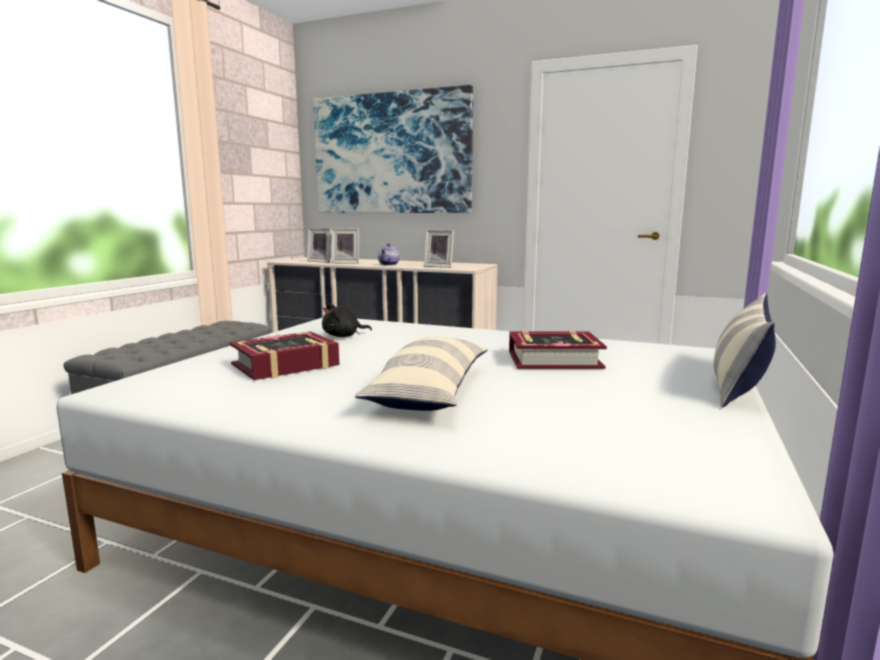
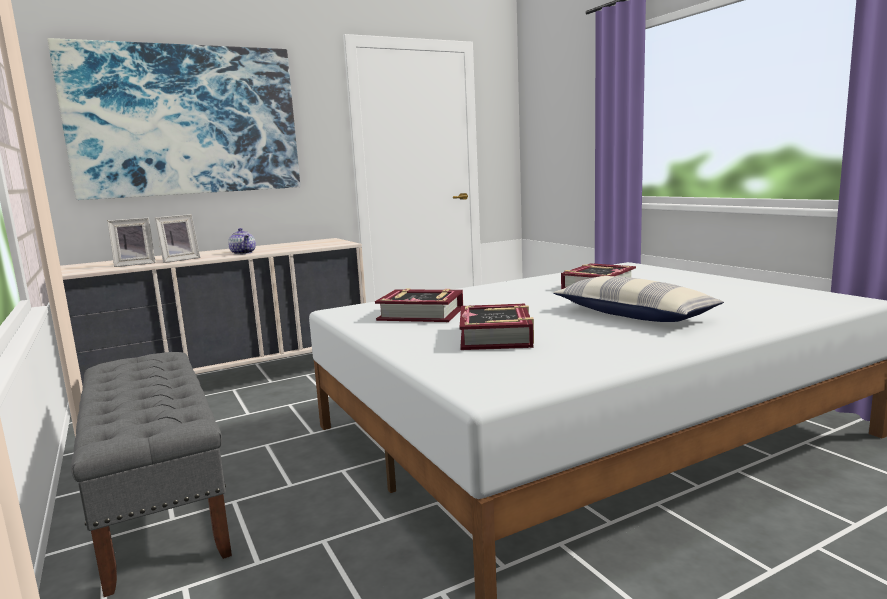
camera: 50 degrees left, 0 degrees up
black plush toy [322,303,372,337] -> book [375,288,463,322]
picture frame [424,230,454,268] -> none
pillow [713,293,776,407] -> none

